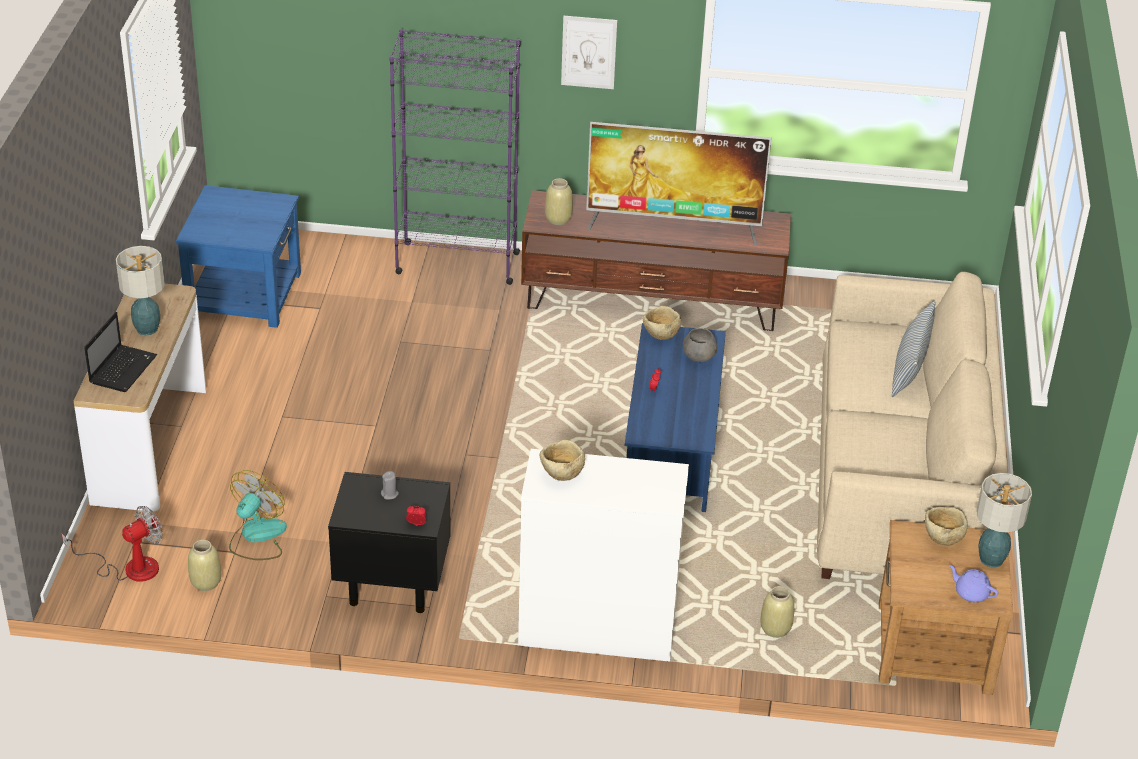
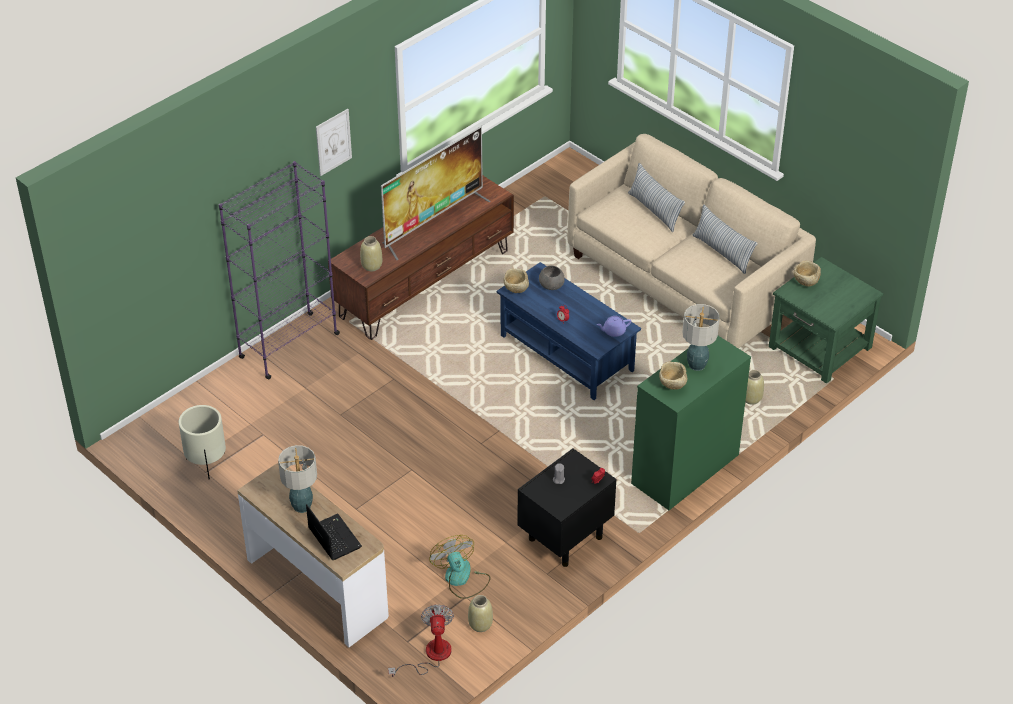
camera: 50 degrees left, 5 degrees up
blue side table [176,185,301,328] -> beige planter [179,405,226,480]
white dresser [518,449,689,662] -> green dresser [631,336,751,510]
brown side table [879,520,1013,695] -> green side table [769,257,884,384]
purple teapot [949,565,999,602] -> purple teapot moved to [597,316,631,337]
table lamp [976,473,1032,568] -> table lamp moved to [683,304,720,371]
none -> pillow [693,205,758,274]

